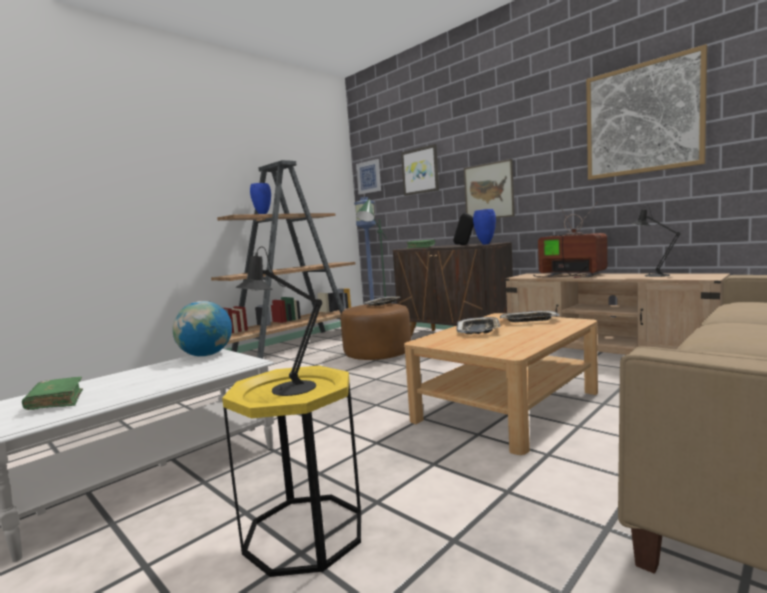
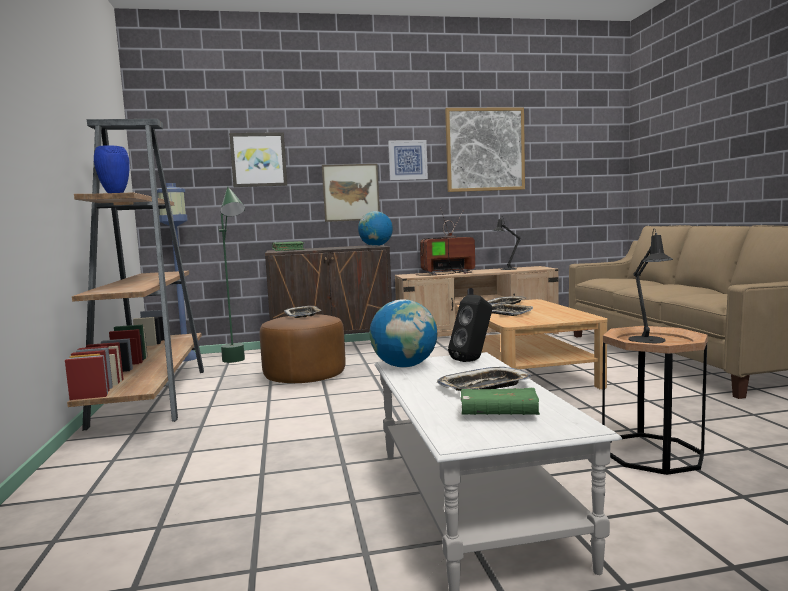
camera: 55 degrees left, 0 degrees up
yellow side table [222,366,361,577] -> brown side table [602,326,708,475]
picture [356,159,381,195] -> picture moved to [388,140,428,180]
black speaker [453,213,474,245] -> black speaker moved to [448,295,492,362]
blue vase [473,209,496,245] -> globe [358,211,393,246]
none -> tray [437,367,532,391]

